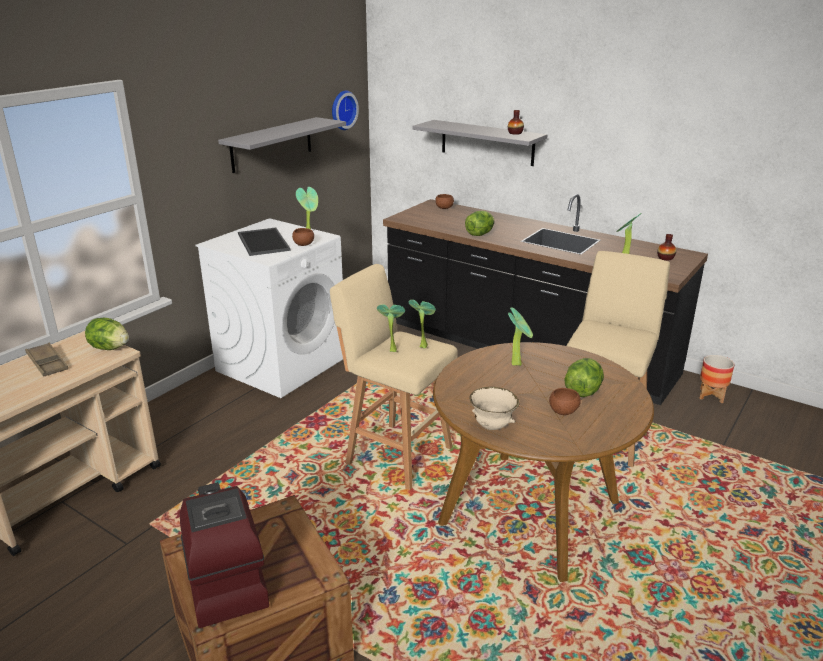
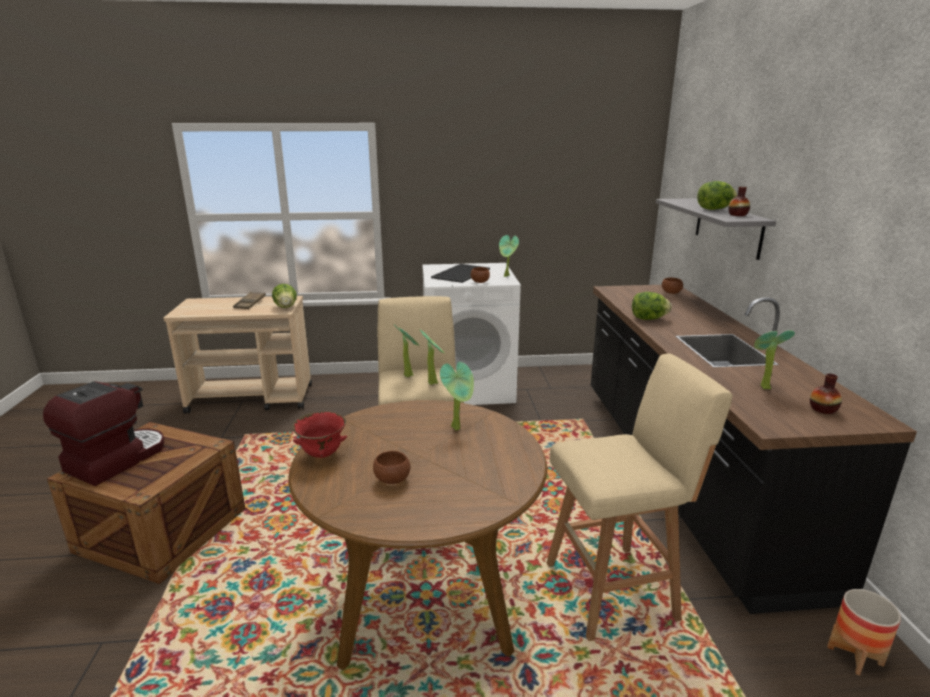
camera: 50 degrees right, 5 degrees down
grey shelf [218,117,346,173] -> none
wall clock [332,91,359,130] -> none
beige bowl [470,387,519,430] -> red bowl [292,411,347,458]
lettuce [564,358,604,397] -> lettuce moved to [697,181,737,210]

